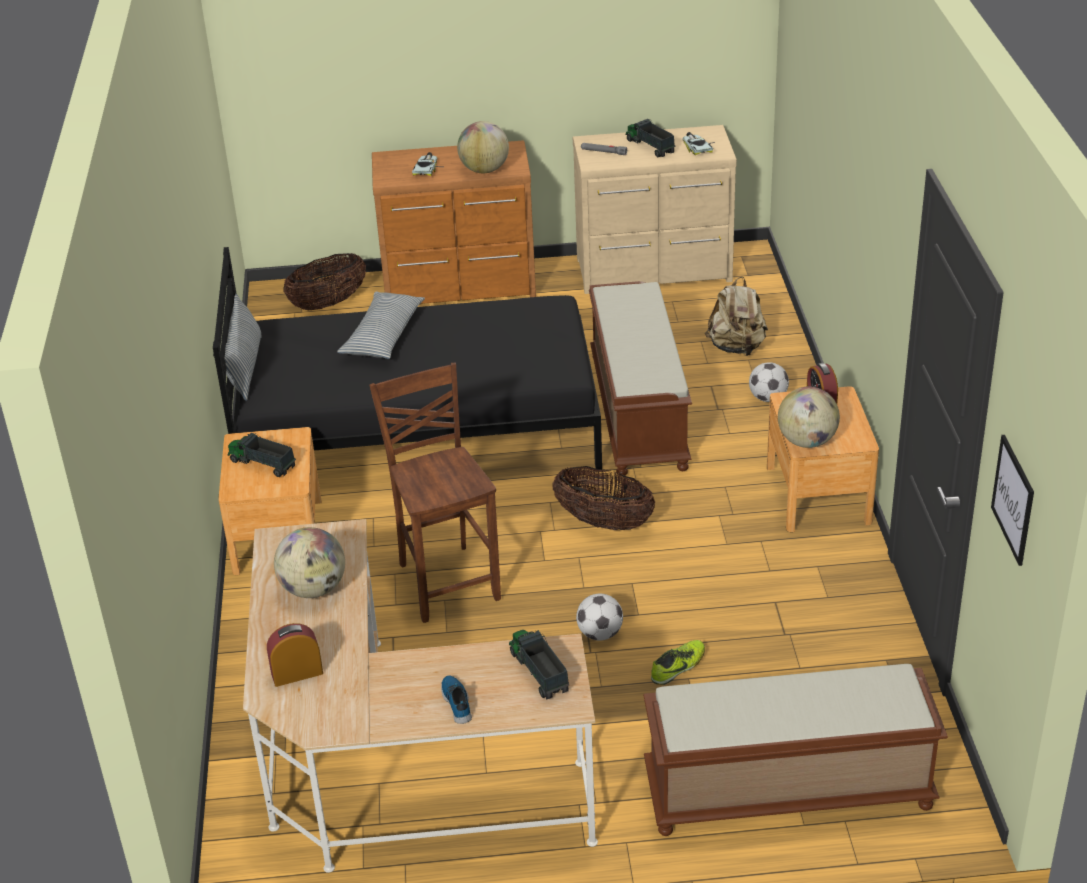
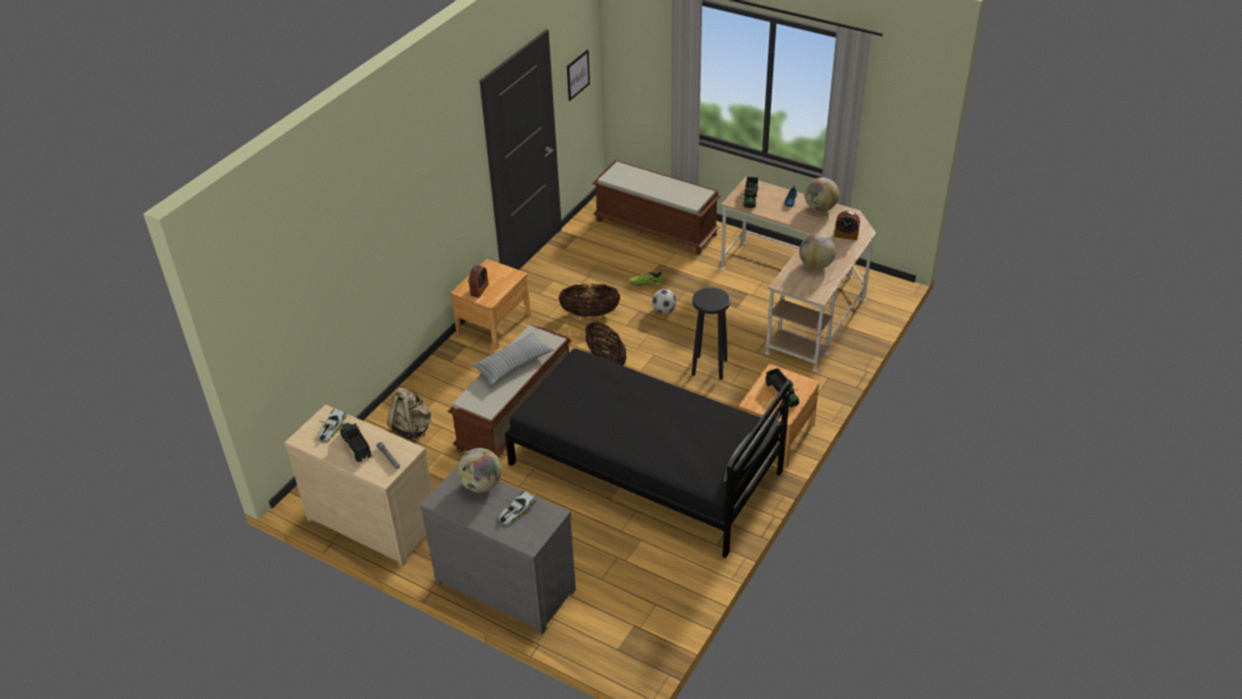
camera: 145 degrees left, 5 degrees up
basket [283,253,366,310] -> basket moved to [559,283,620,317]
pillow [337,292,425,359] -> pillow moved to [471,332,554,385]
brown chair [369,363,501,623] -> black stool [692,287,730,380]
brown dresser [372,140,536,304] -> grey dresser [420,465,576,635]
toy truck [626,119,676,157] -> toy truck turned 150 degrees clockwise [340,423,372,462]
football [749,362,789,402] -> none
globe [778,387,840,448] -> globe moved to [805,177,839,212]

